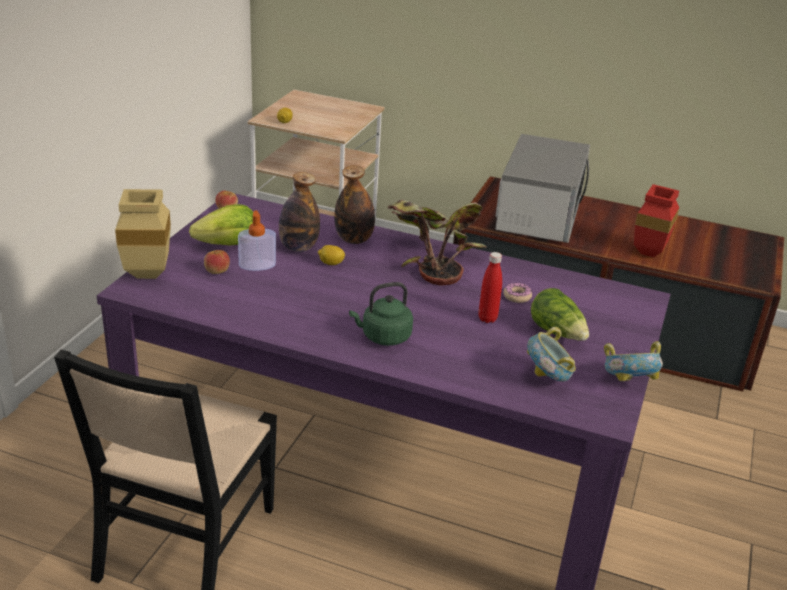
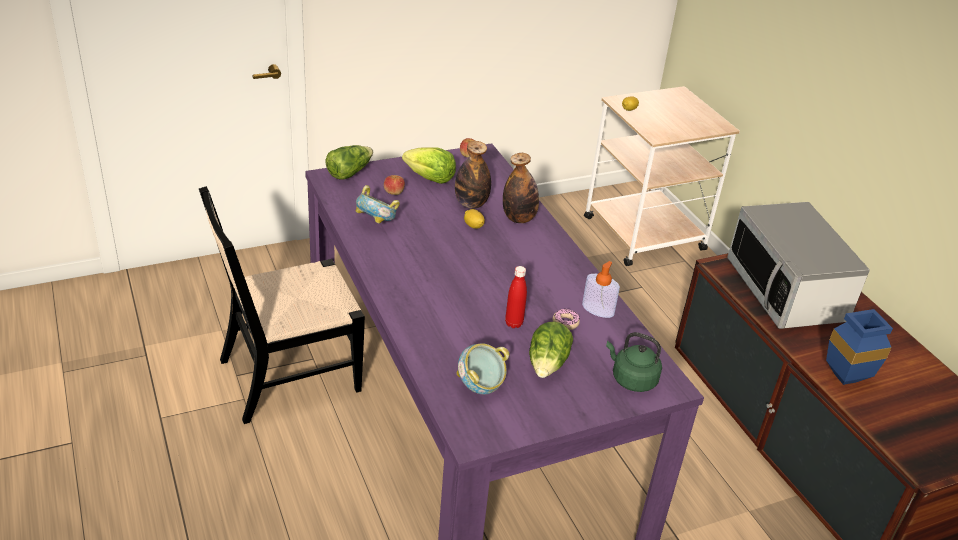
camera: 45 degrees right, 5 degrees up
beige vase [115,189,171,279] -> lettuce [326,145,373,180]
soap dispenser [238,211,276,271] -> soap dispenser moved to [582,261,620,318]
green kettle [349,282,413,346] -> green kettle moved to [606,332,662,392]
potted plant [388,200,487,286] -> none
microwave [495,134,590,243] -> microwave turned 105 degrees clockwise [727,202,870,329]
bowl [604,341,663,381] -> bowl moved to [356,185,400,223]
red vase [634,184,679,257] -> blue vase [826,309,893,385]

